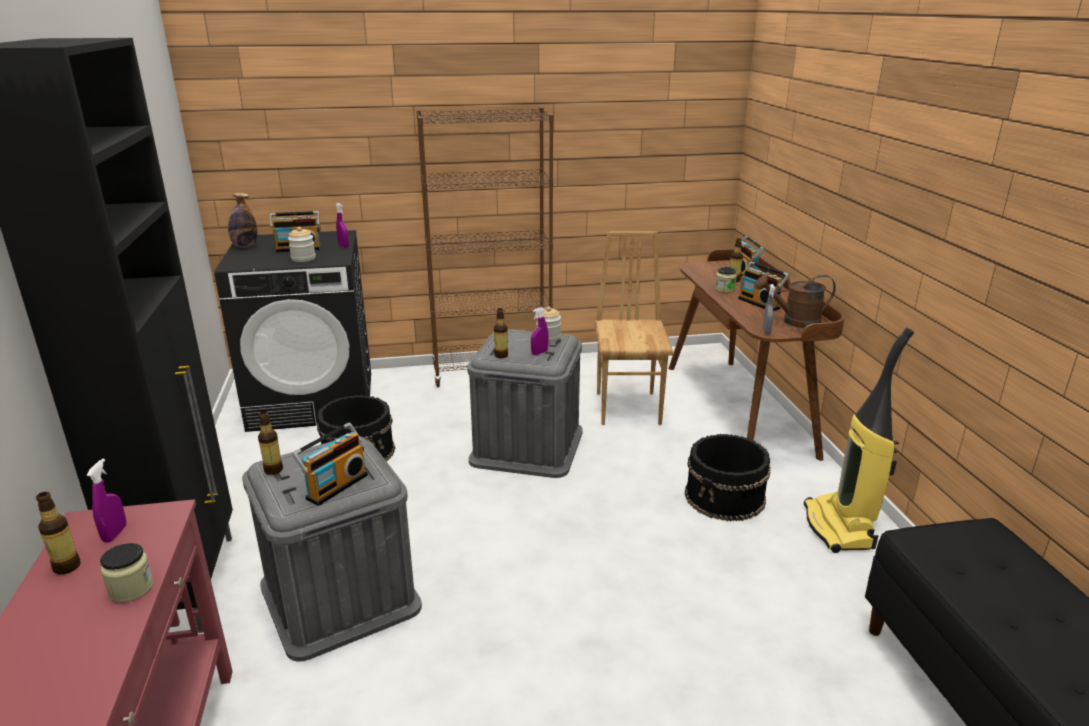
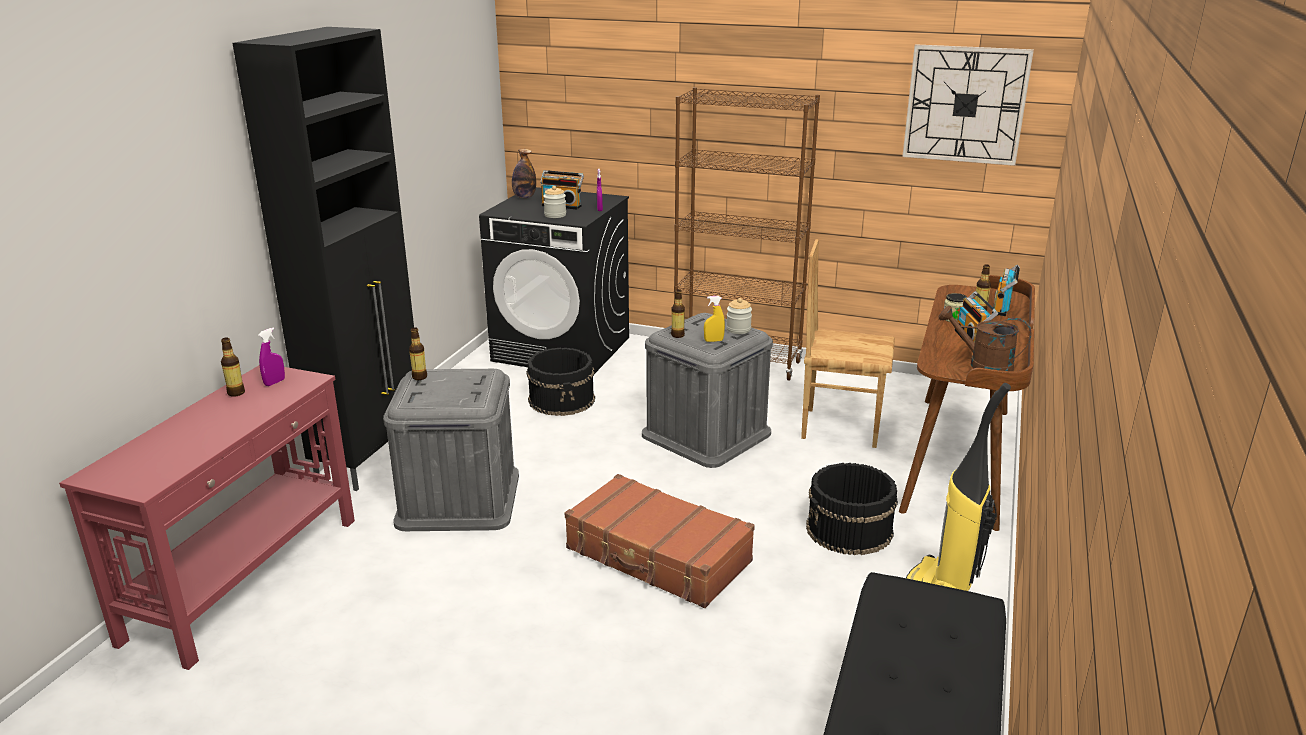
camera: 30 degrees right, 0 degrees up
jar [100,543,154,602] -> none
radio [292,423,368,506] -> none
purple spray bottle [531,307,549,355] -> yellow spray bottle [704,296,725,342]
brown chair [595,232,673,425] -> brown chair turned 105 degrees counterclockwise [801,239,895,448]
grey spray bottle [763,284,775,334] -> none
none -> brown suitcase [565,474,755,608]
none -> wall clock [902,44,1034,166]

